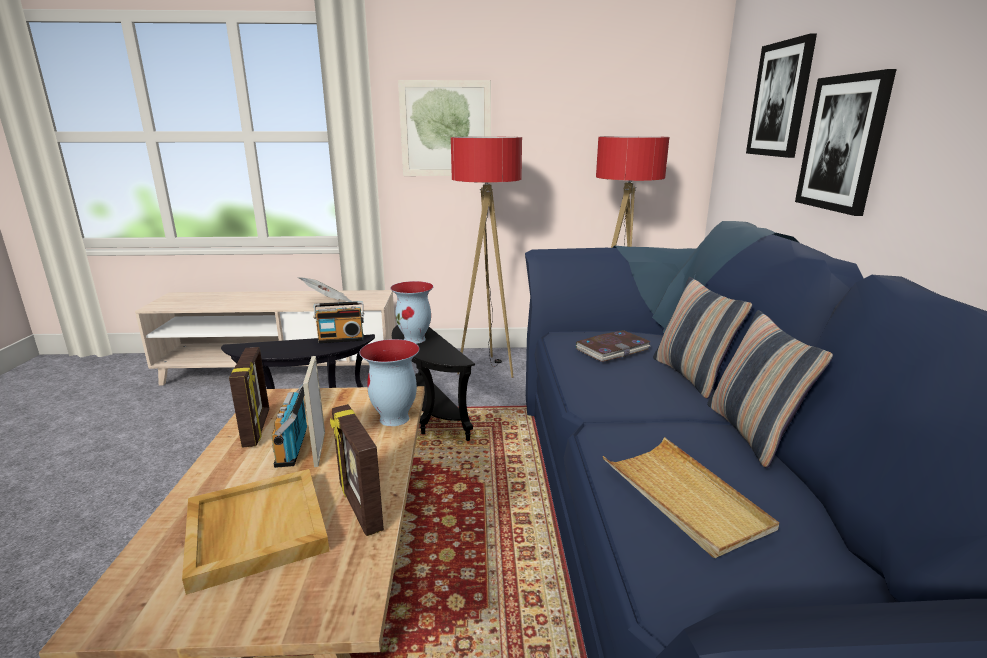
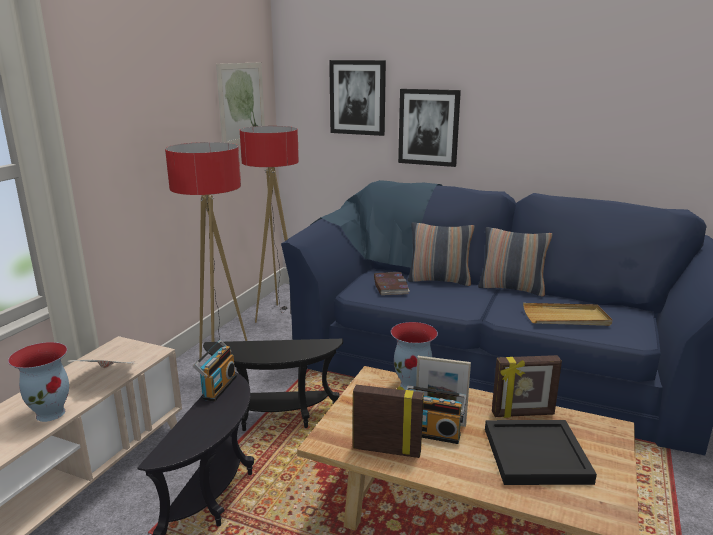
camera: 65 degrees left, 0 degrees up
beige tray [182,469,329,595] -> black tray [485,420,597,485]
vase [390,281,434,344] -> vase moved to [8,342,69,422]
picture [398,80,491,176] -> picture moved to [216,62,265,145]

